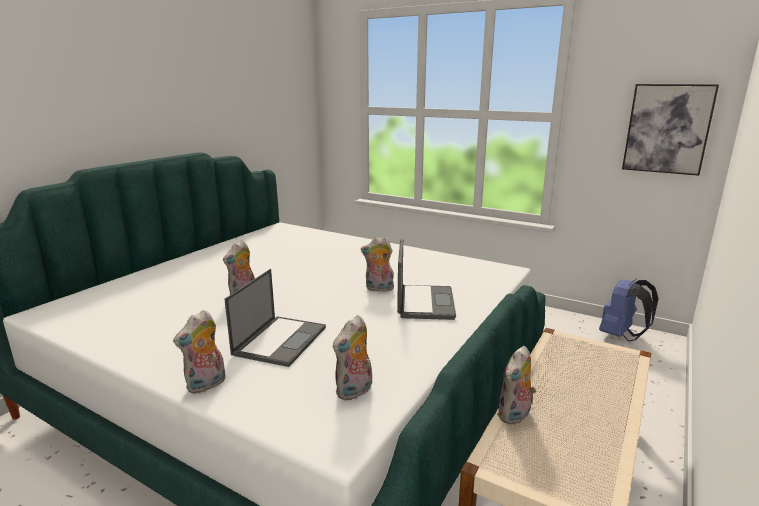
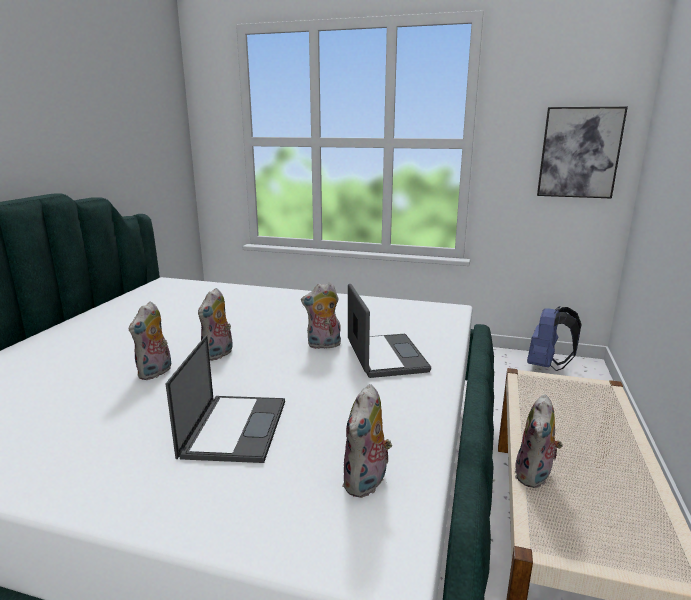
camera: 15 degrees left, 0 degrees up
plush toy [173,310,225,394] -> plush toy moved to [198,288,233,361]

